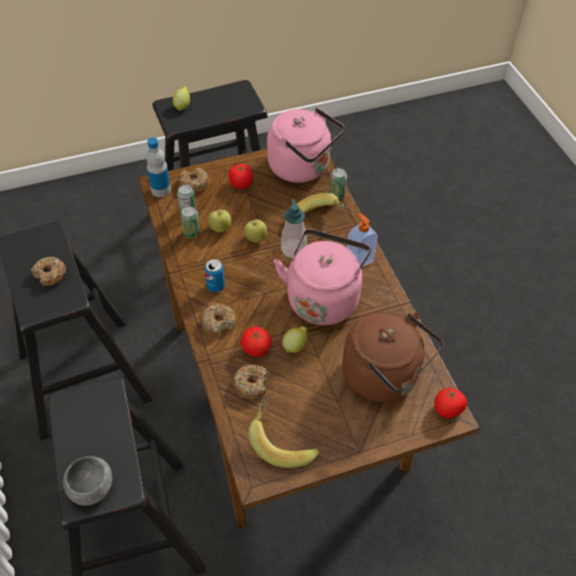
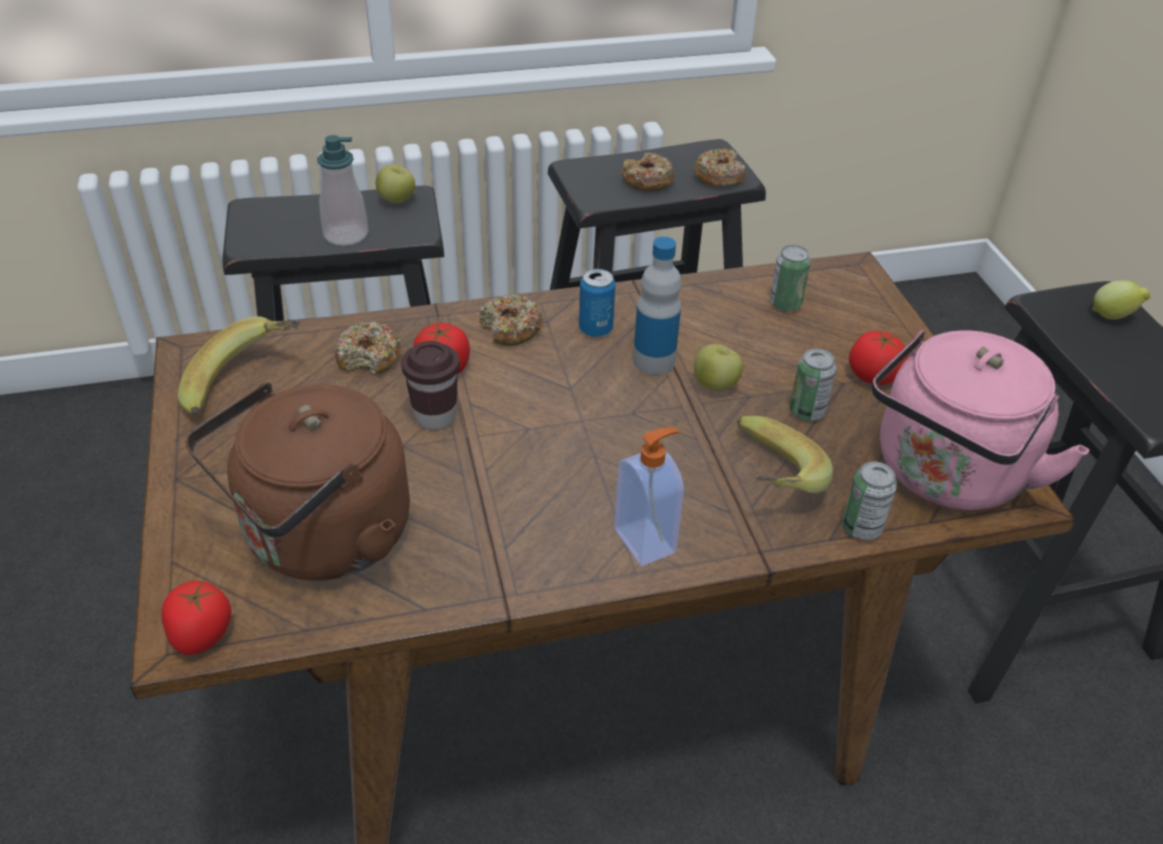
camera: 95 degrees right, 10 degrees down
grey bowl [63,456,112,506] -> none
bottle [146,137,171,197] -> bottle moved to [633,237,681,375]
donut [179,168,210,193] -> donut moved to [694,148,745,187]
can [181,206,200,238] -> can moved to [790,349,836,421]
apple [208,210,231,232] -> apple moved to [376,164,415,203]
pink kettle [274,229,371,325] -> none
soap dispenser [281,199,307,258] -> soap dispenser moved to [317,135,368,246]
lemon [282,326,308,353] -> brown cup [401,341,460,430]

